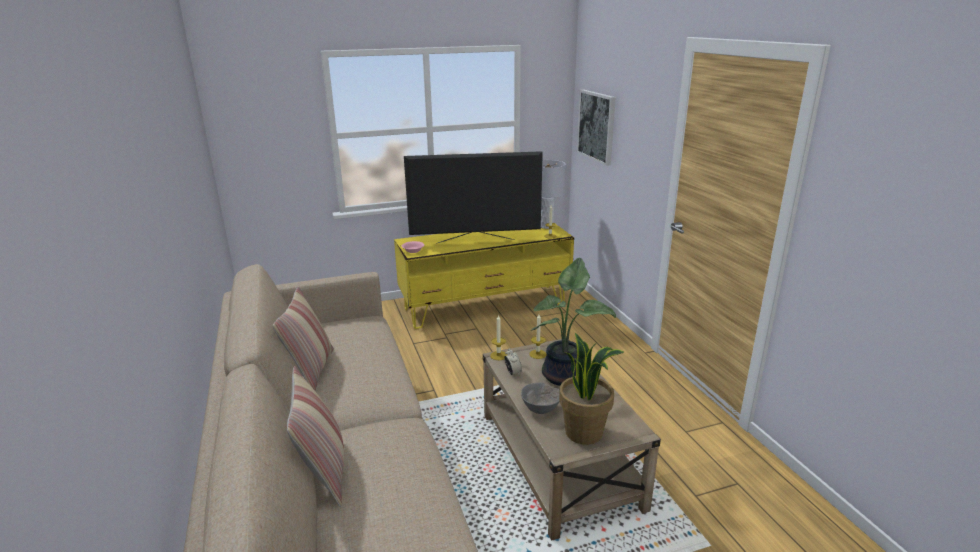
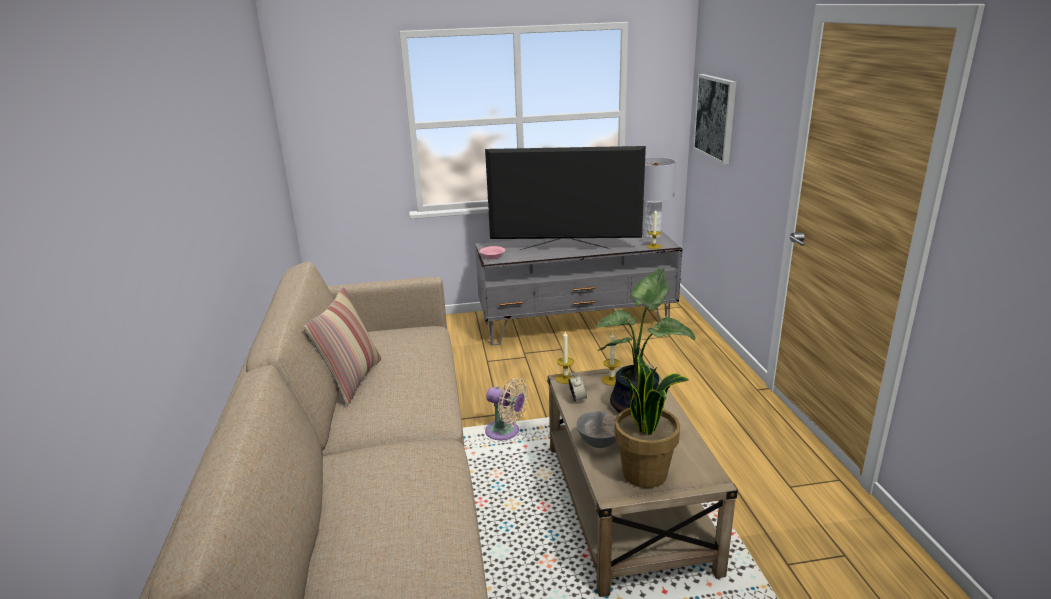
camera: 10 degrees right, 0 degrees up
pillow [287,366,344,507] -> none
yellow tv stand [394,222,574,329] -> grey tv stand [475,229,682,346]
none -> beige fan [485,378,529,440]

